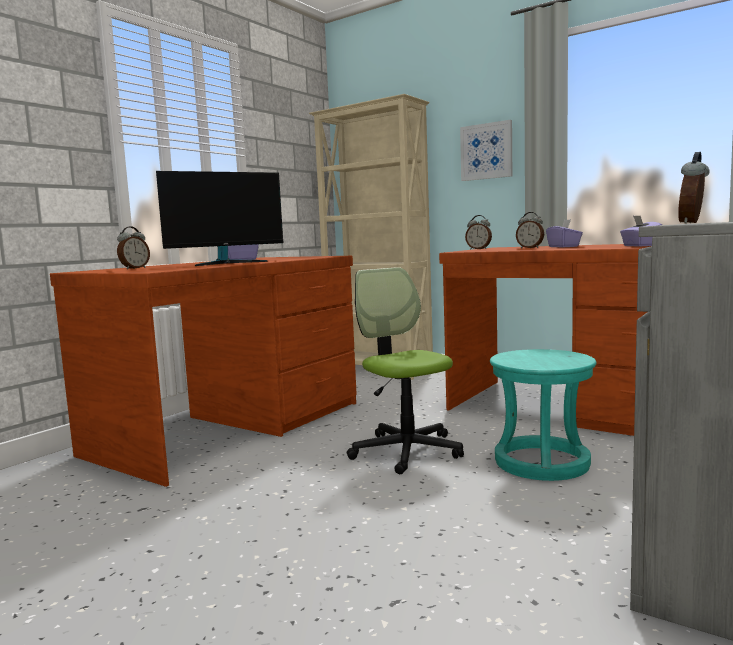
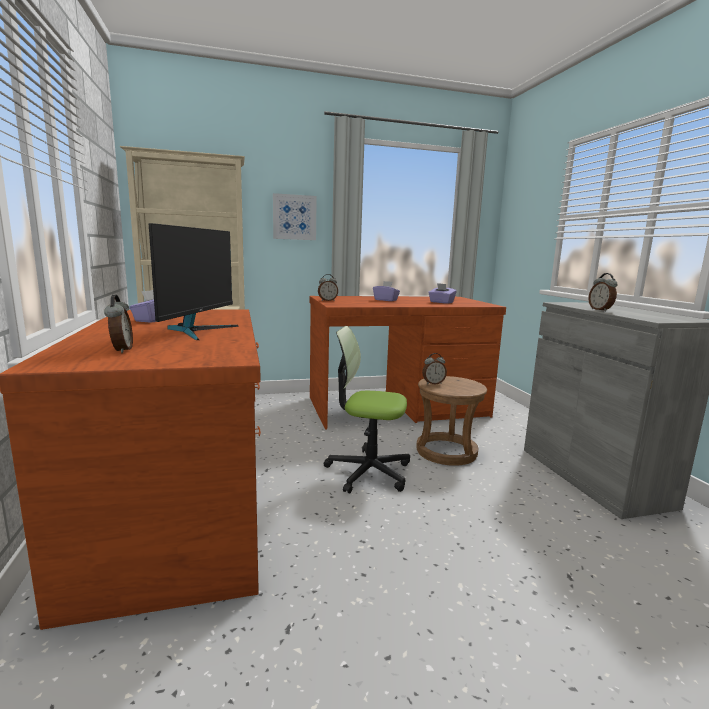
camera: 50 degrees left, 5 degrees up
turquoise stool [490,349,596,481] -> brown stool [416,376,487,466]
alarm clock [516,212,544,249] -> alarm clock moved to [422,353,447,385]

